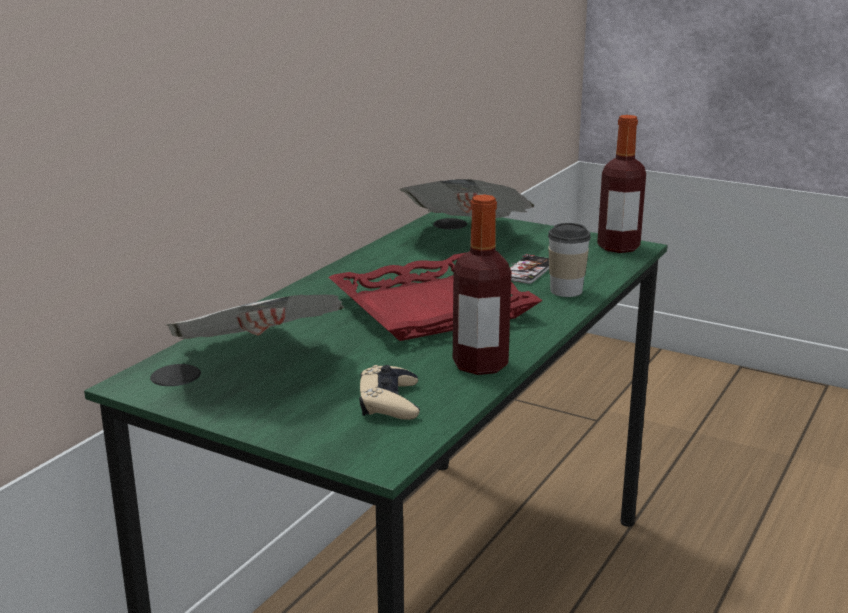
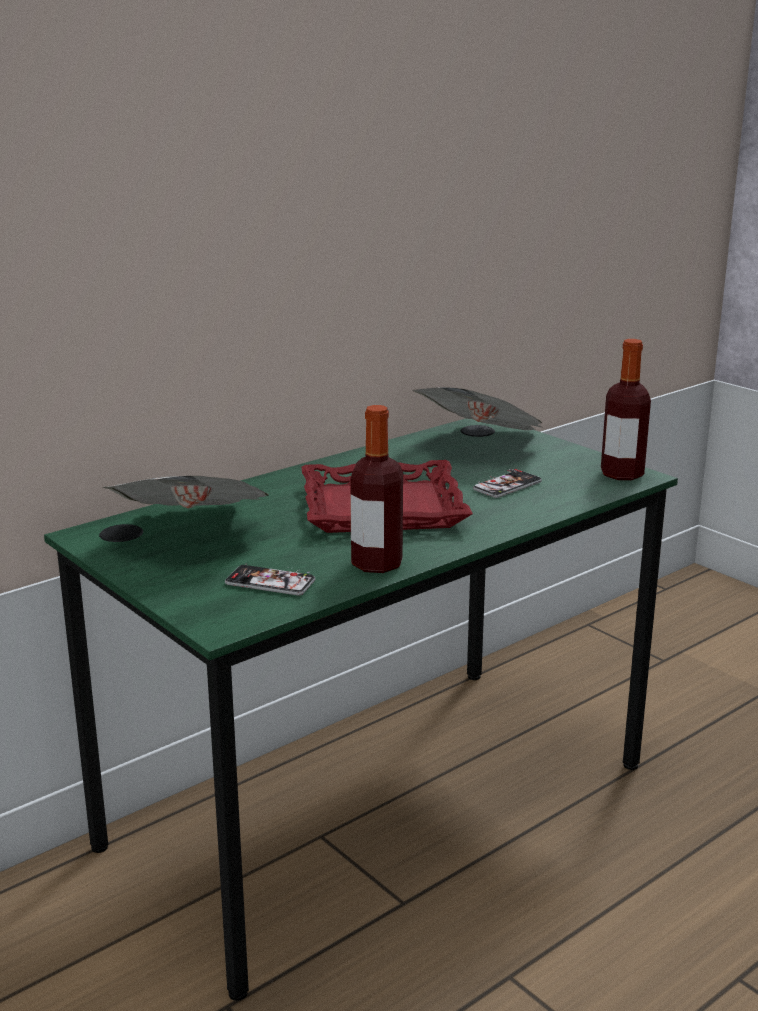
camera: 20 degrees right, 0 degrees up
beige game controller [359,365,420,420] -> phone [225,564,315,596]
cup [548,223,591,297] -> none

